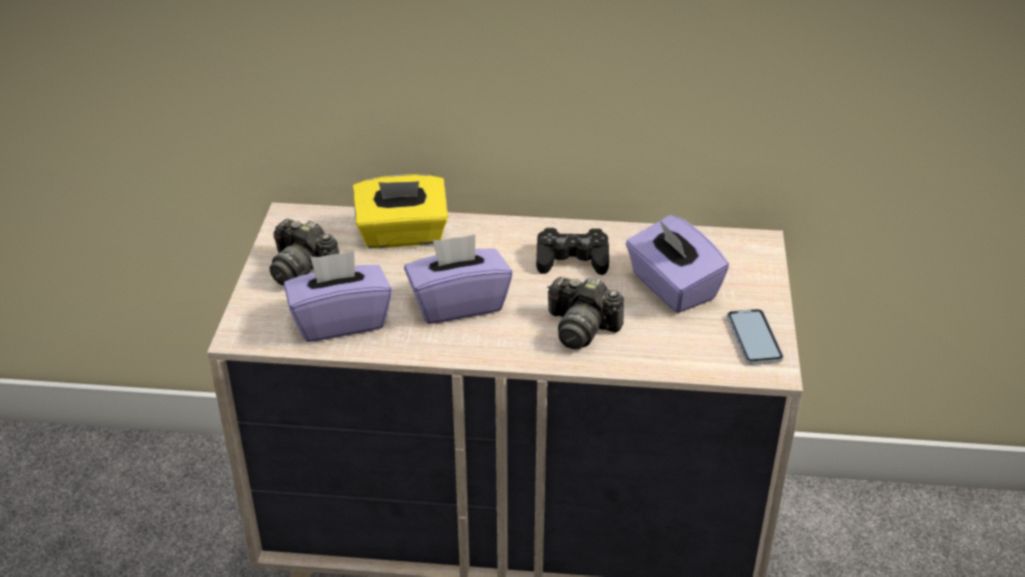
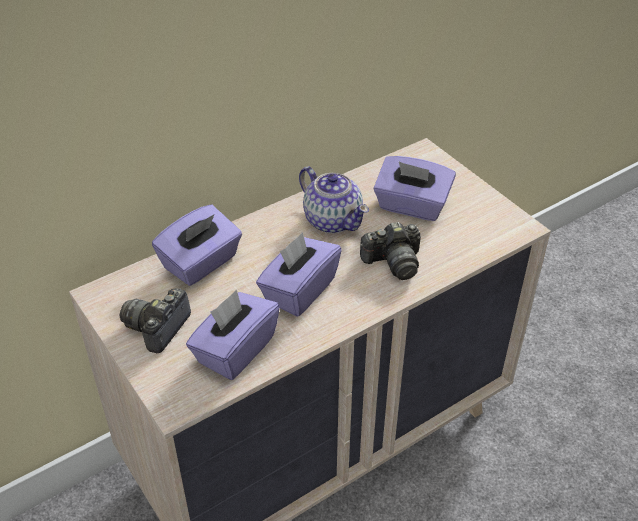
camera: 40 degrees left, 5 degrees up
camera [269,219,339,286] -> camera turned 120 degrees clockwise [120,288,191,353]
yellow tissue box [353,174,448,248] -> purple tissue box [152,205,242,286]
black game controller [536,228,609,275] -> teapot [299,167,369,233]
phone [727,309,784,365] -> none

